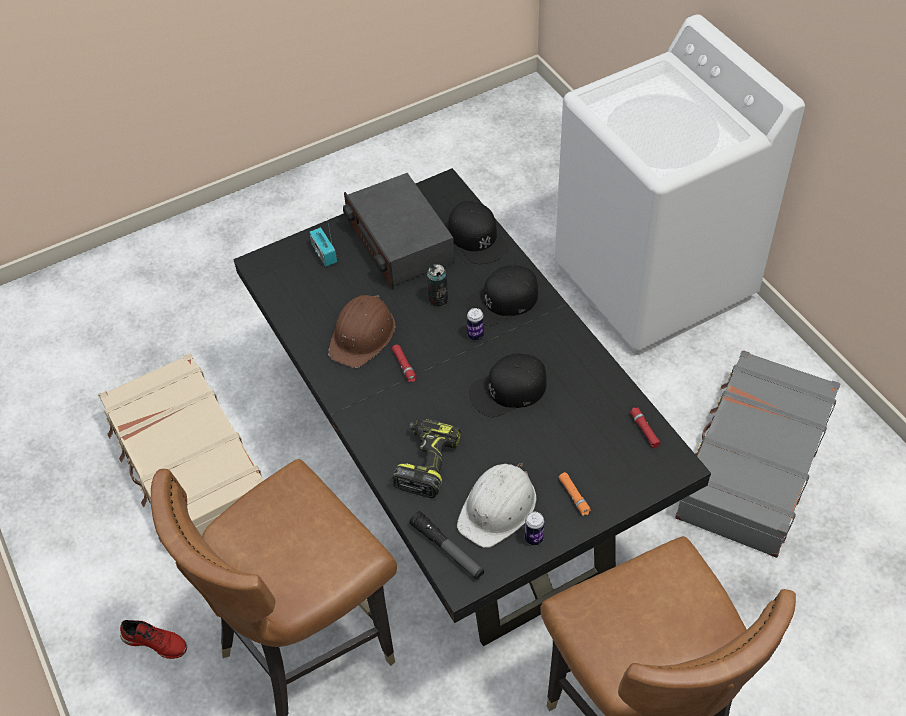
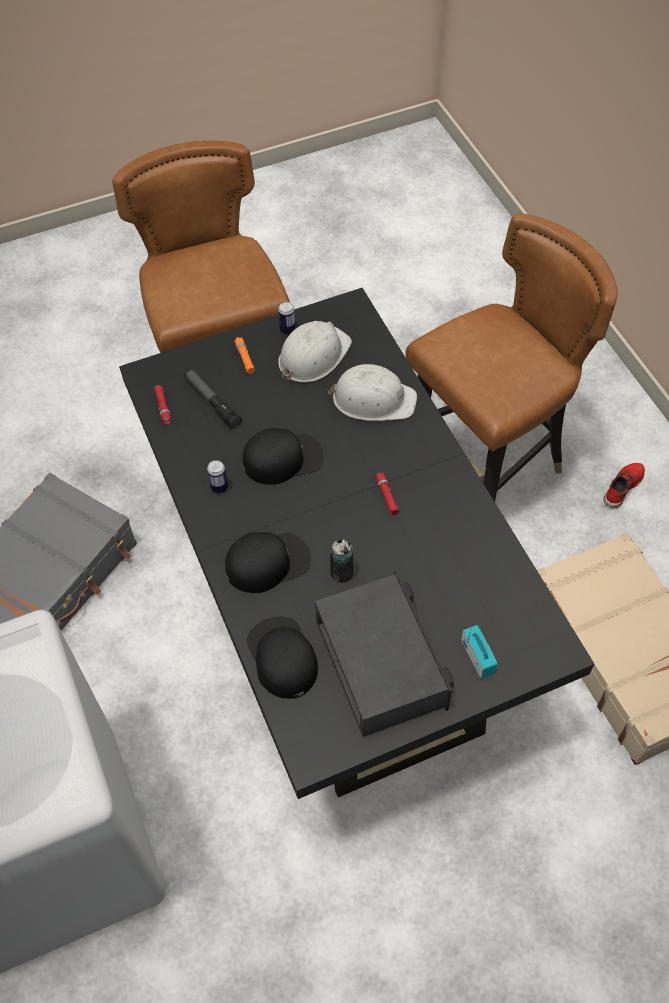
camera: 175 degrees left, 5 degrees up
red shoe [120,620,187,659] -> red shoe turned 105 degrees clockwise [603,463,645,508]
brown hard hat [328,295,395,368] -> none
power drill [392,418,461,498] -> white hard hat [327,364,417,421]
flashlight [409,511,484,580] -> flashlight moved to [185,369,242,429]
can [467,308,484,341] -> can moved to [207,460,228,493]

